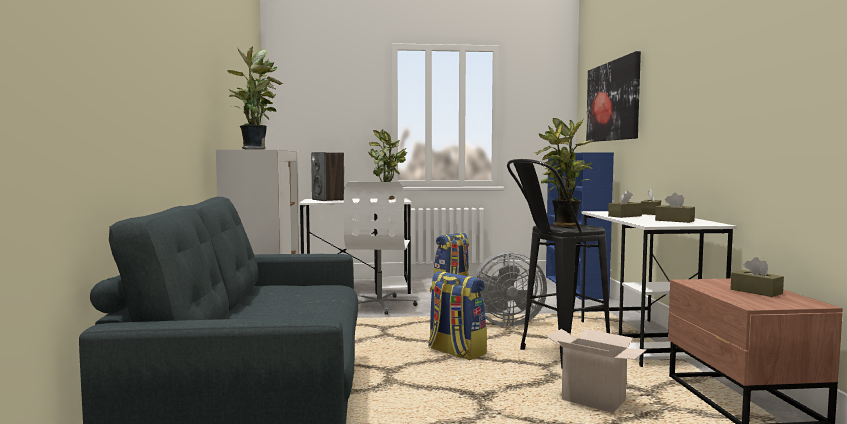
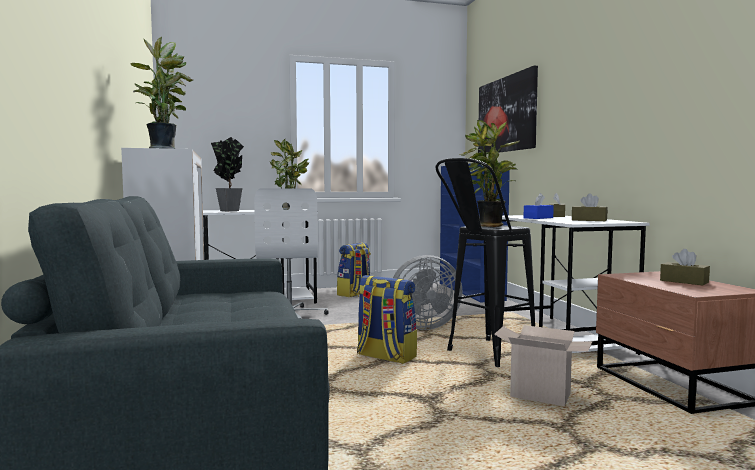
camera: 10 degrees left, 0 degrees up
speaker [311,152,344,201] -> potted plant [211,137,244,211]
brown tissue box [608,190,642,218] -> blue tissue box [524,193,554,219]

